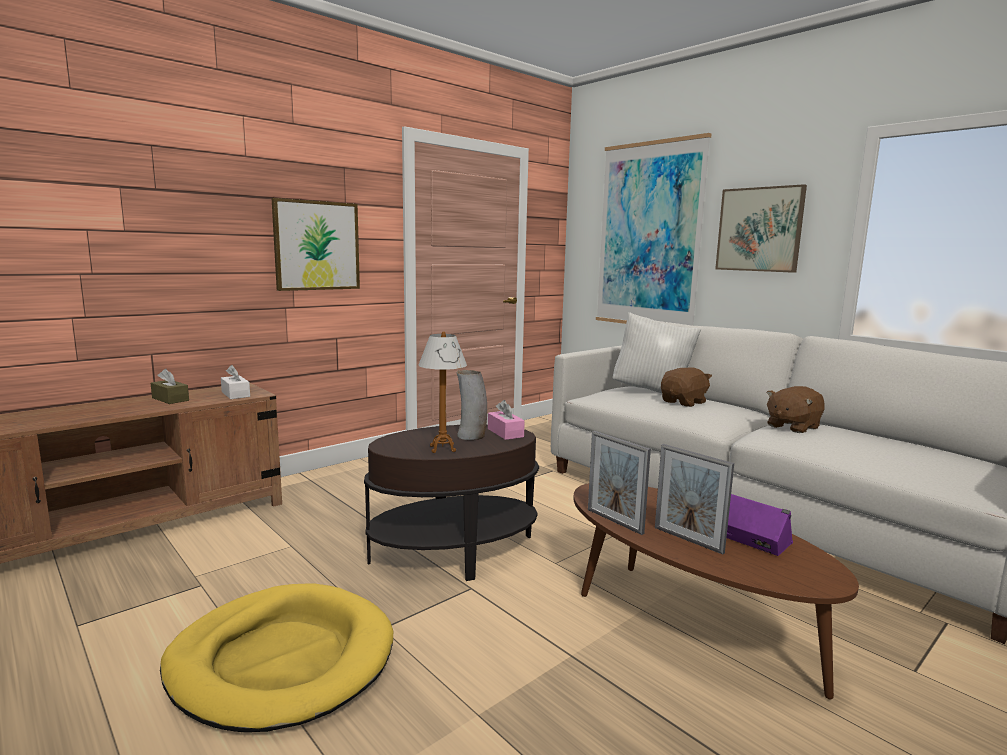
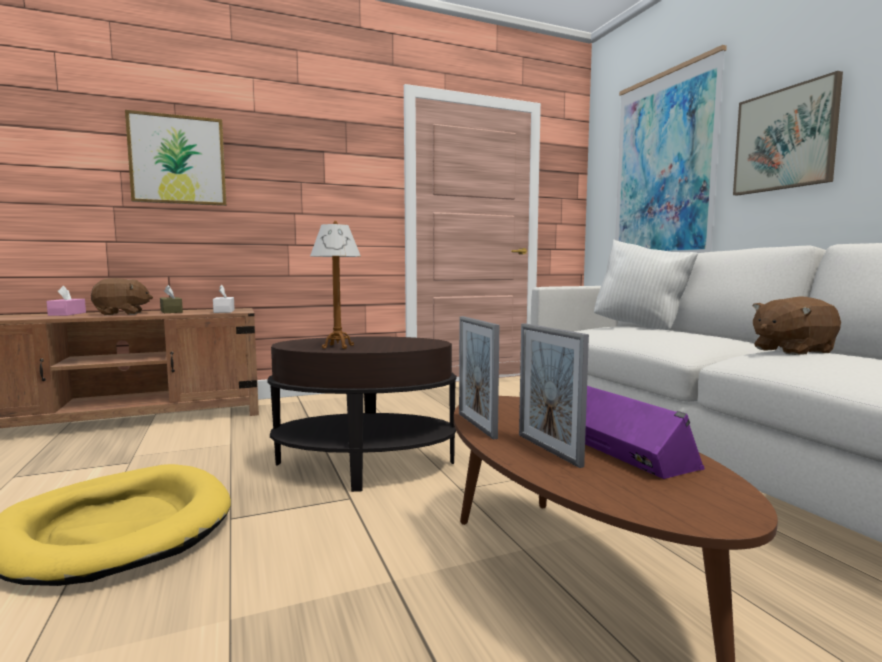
camera: 20 degrees right, 5 degrees down
picture [272,198,360,291] -> picture moved to [125,110,226,206]
vase [457,370,487,440] -> none
pink tissue box [488,400,525,440] -> pink tissue box moved to [46,286,86,316]
brown plush toy [661,367,712,407] -> brown plush toy moved to [91,278,153,315]

